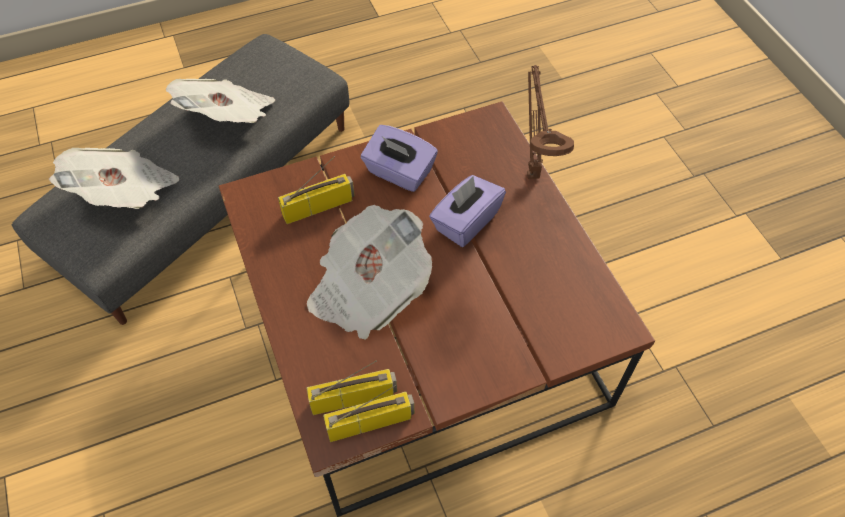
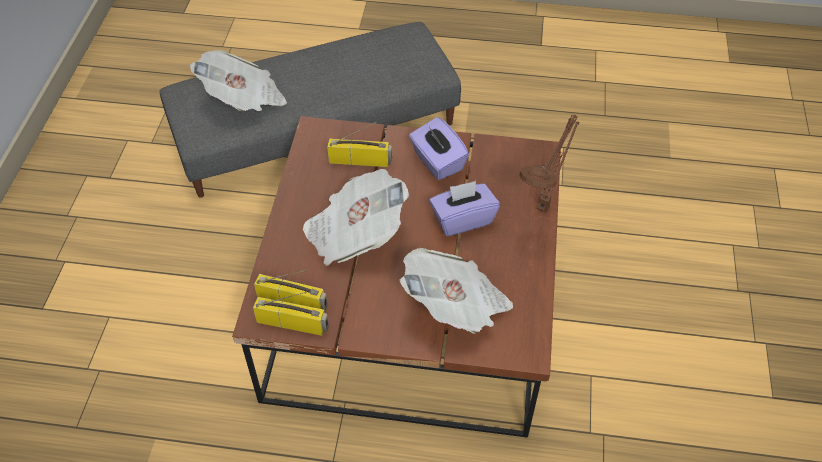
camera: 30 degrees right, 5 degrees down
newspaper [166,79,275,123] -> newspaper moved to [399,248,513,333]

